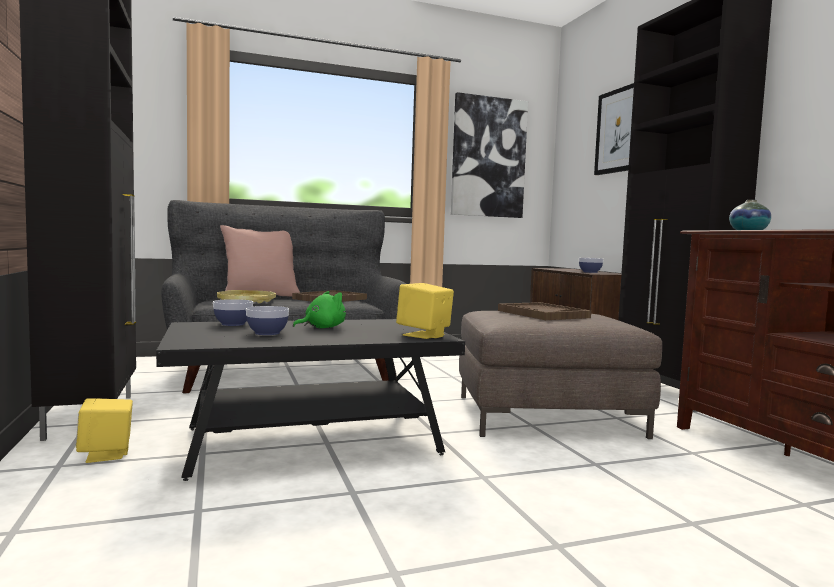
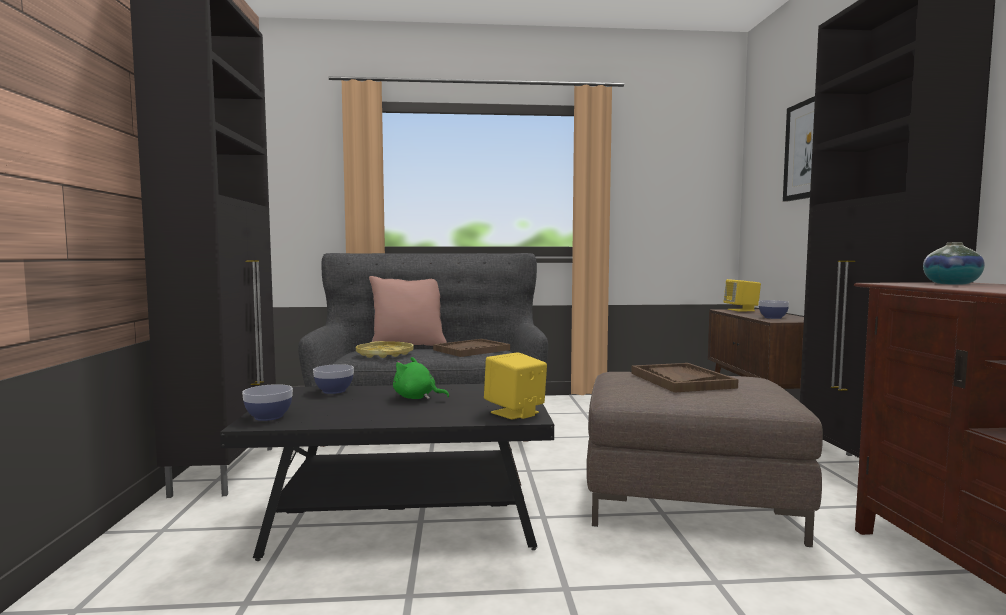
camera: 15 degrees right, 0 degrees up
yellow speaker [76,398,133,463] -> yellow speaker moved to [724,279,761,312]
bowl [246,306,289,335] -> bowl moved to [242,384,293,421]
green plush toy [293,291,346,328] -> green plush toy turned 135 degrees counterclockwise [393,357,449,399]
picture [451,92,528,218] -> none

